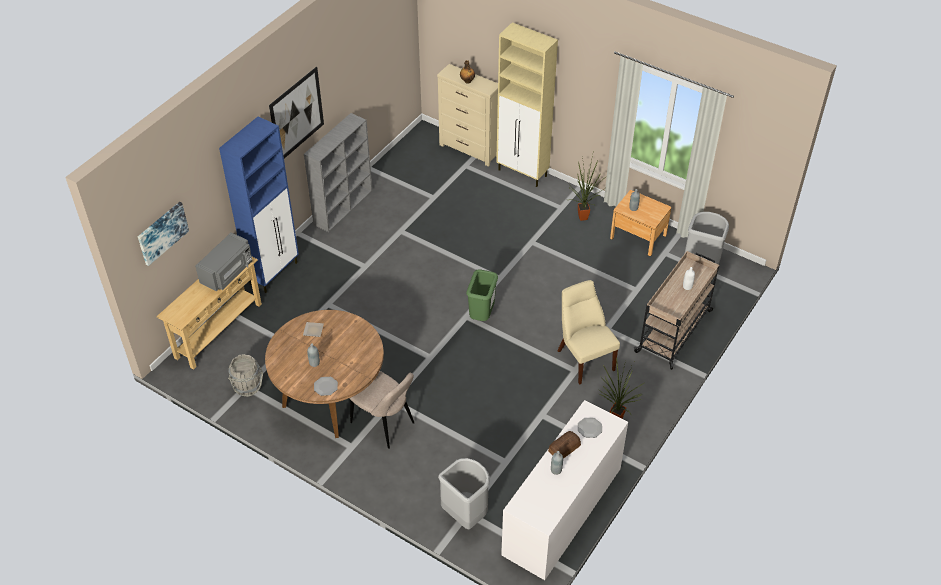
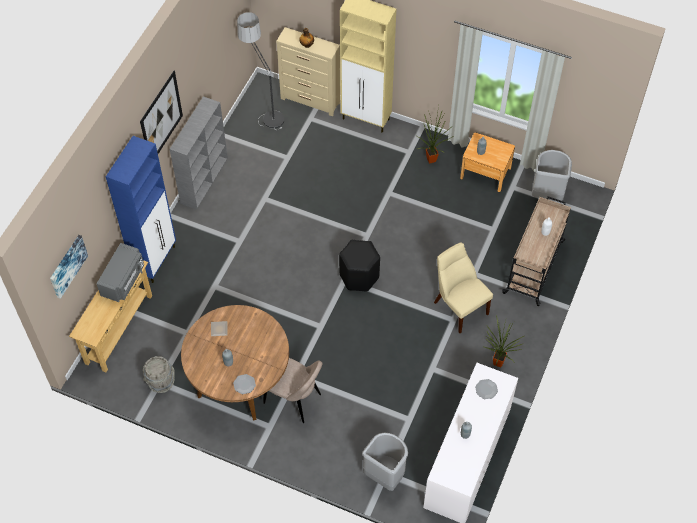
camera: 10 degrees left, 10 degrees up
green trash can [466,269,498,321] -> black stool [339,240,380,292]
bread [548,431,581,458] -> none
none -> floor lamp [237,12,284,130]

